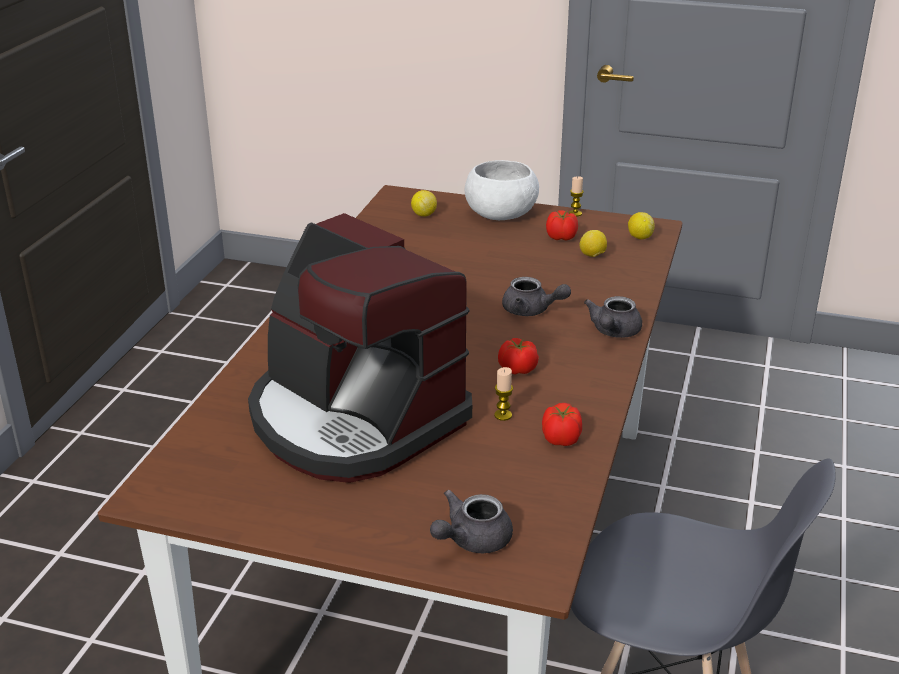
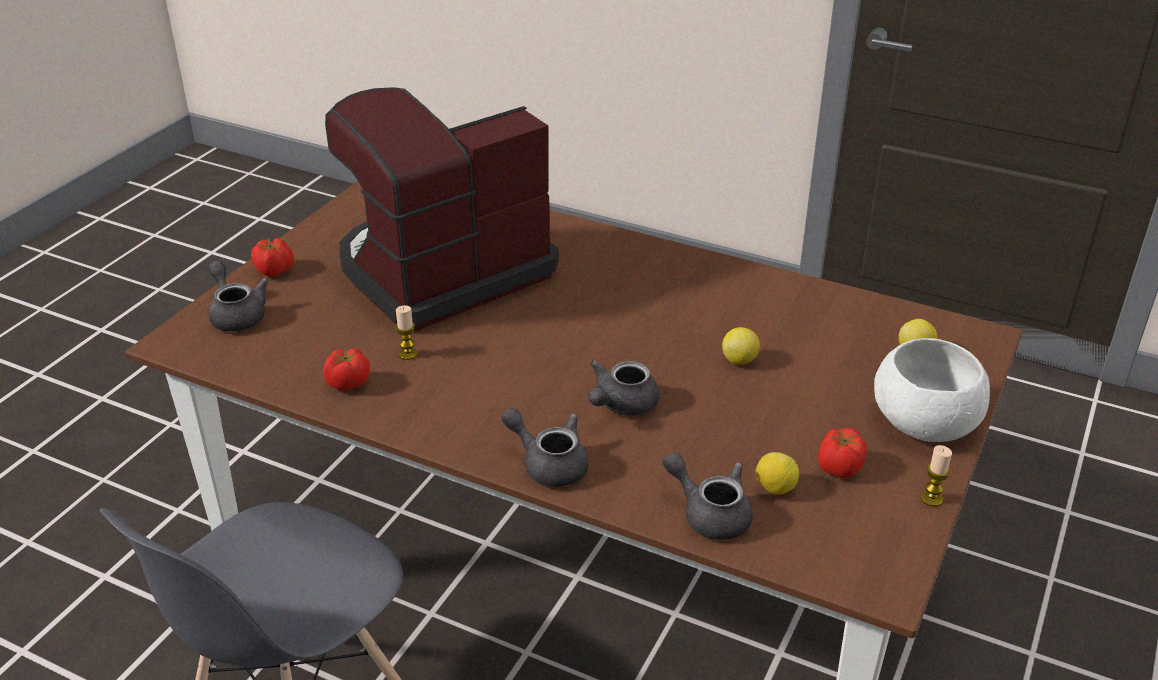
camera: 100 degrees right, 5 degrees up
tomato [498,338,539,375] -> tomato moved to [251,238,294,277]
lemon [628,212,655,239] -> lemon moved to [722,327,760,365]
none -> grey teapot [663,452,753,540]

